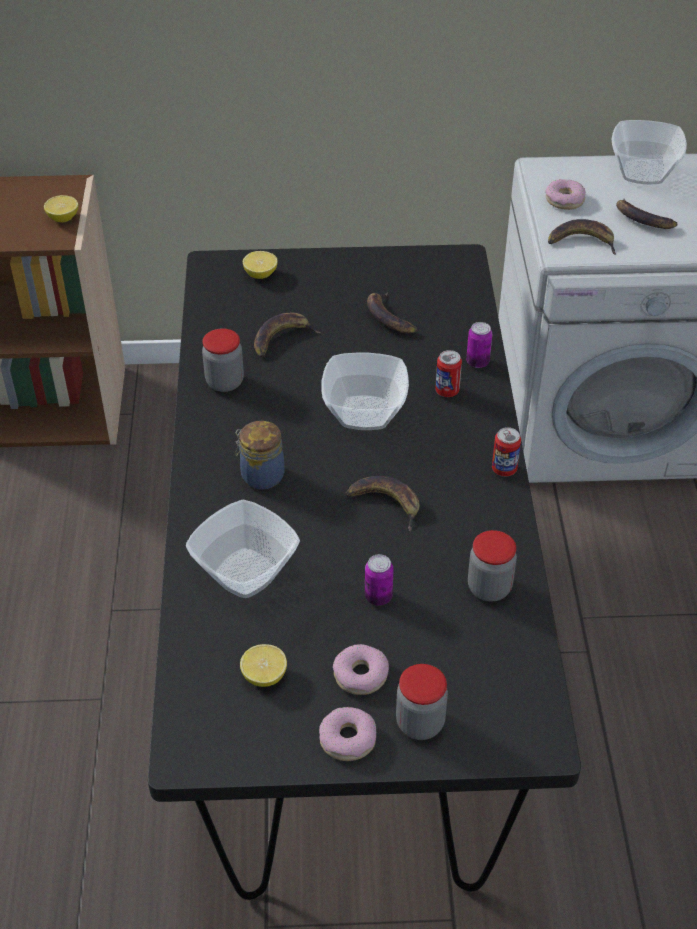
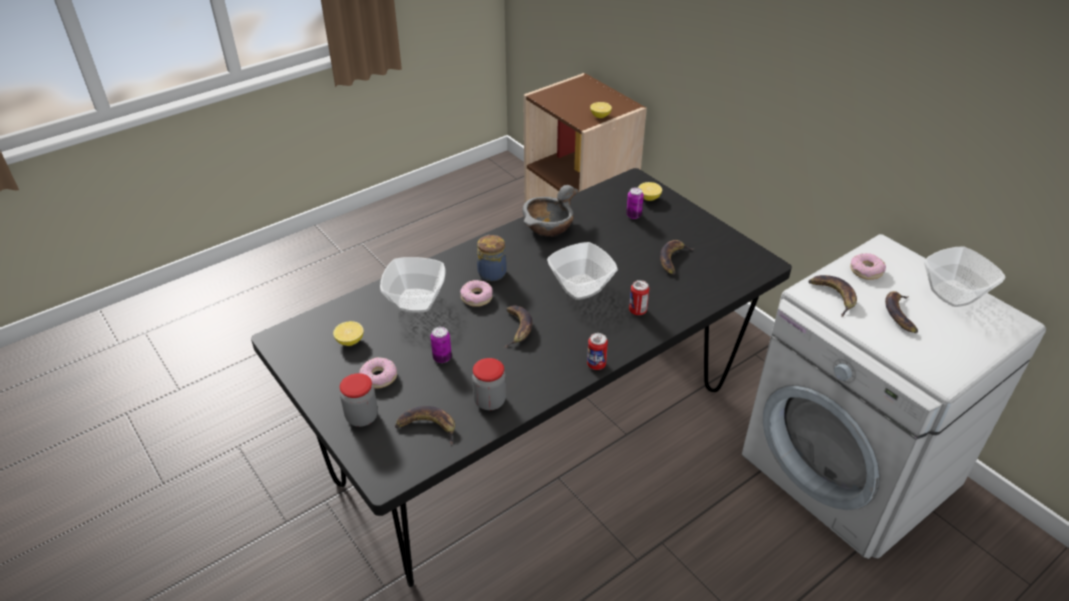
camera: 55 degrees right, 5 degrees down
jar [202,328,244,392] -> grey bowl [523,185,579,237]
banana [254,313,321,357] -> banana moved to [395,406,455,445]
donut [319,707,376,761] -> donut moved to [460,280,493,307]
can [466,322,492,368] -> can moved to [626,187,644,219]

